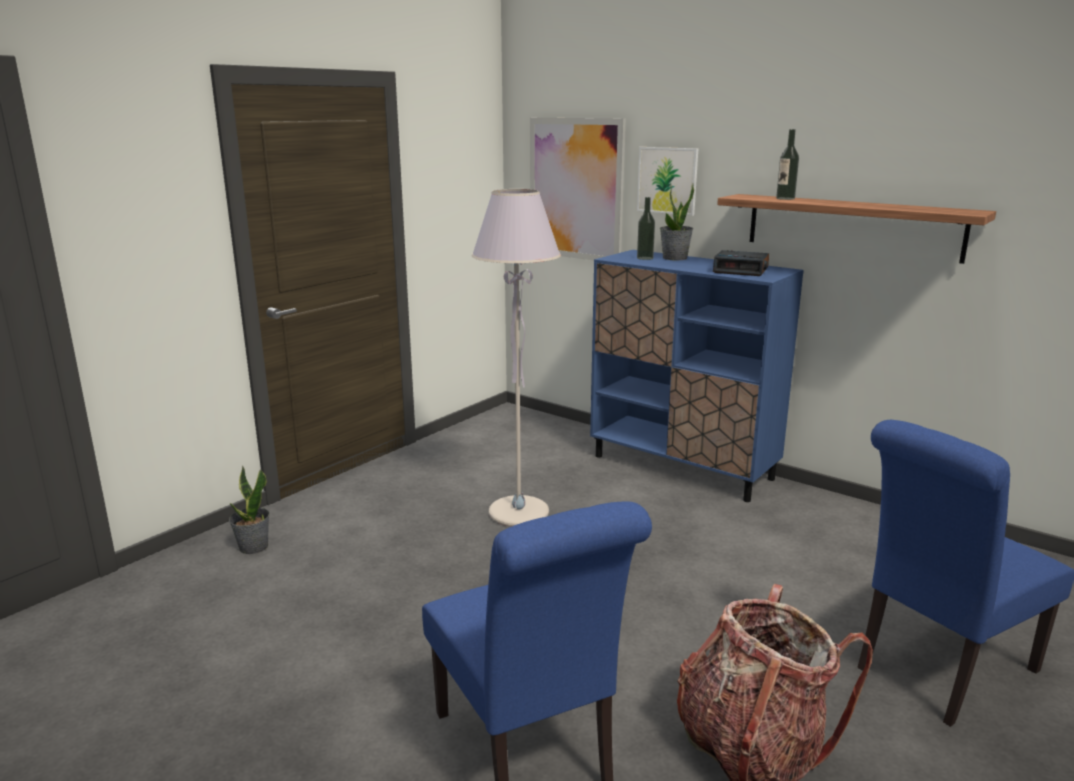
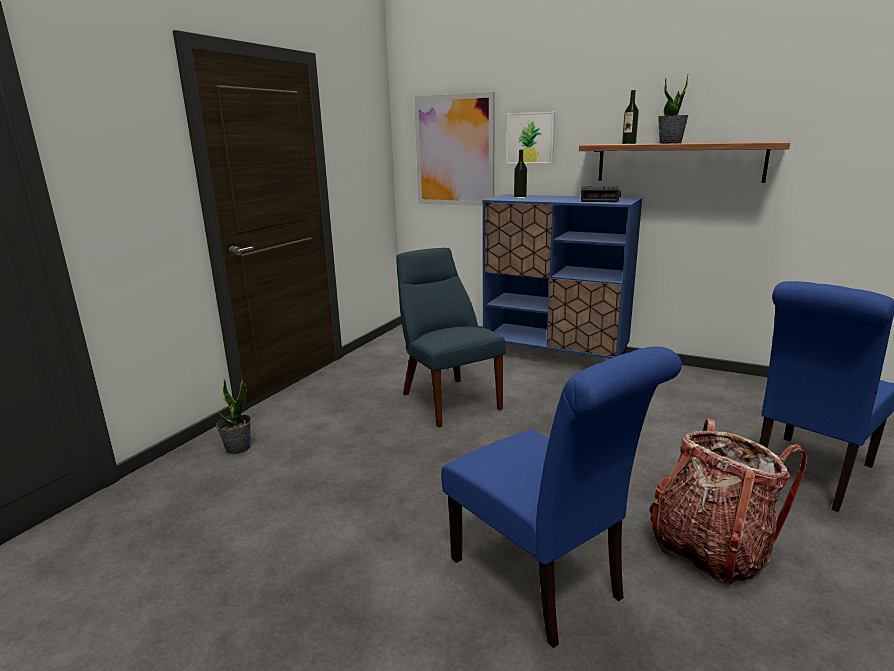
camera: 10 degrees left, 0 degrees up
grey floor lamp [472,189,561,527] -> blue chair [396,248,506,428]
potted plant [660,183,694,260] -> potted plant moved to [658,75,689,144]

